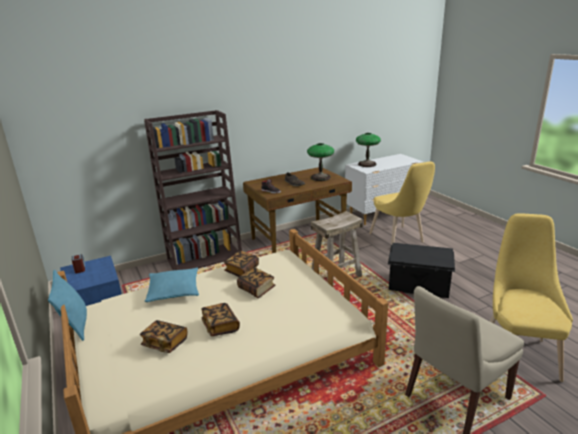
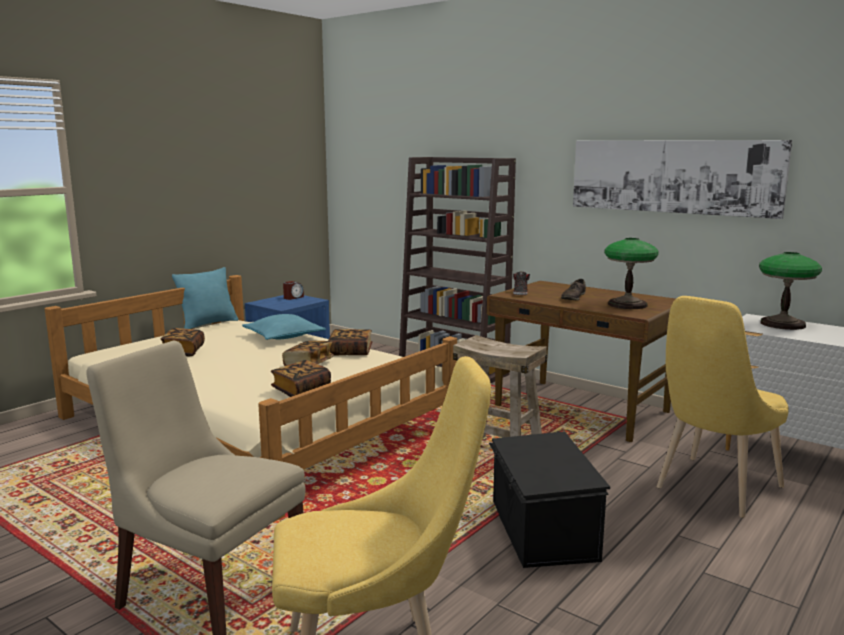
camera: 65 degrees right, 10 degrees down
book [201,303,240,336] -> book moved to [271,360,331,397]
none -> picture [573,140,793,219]

